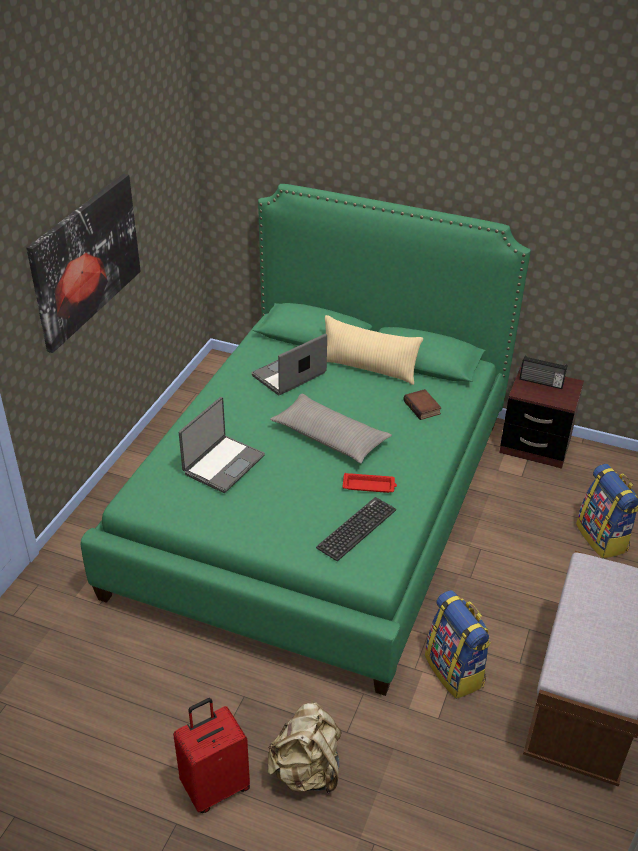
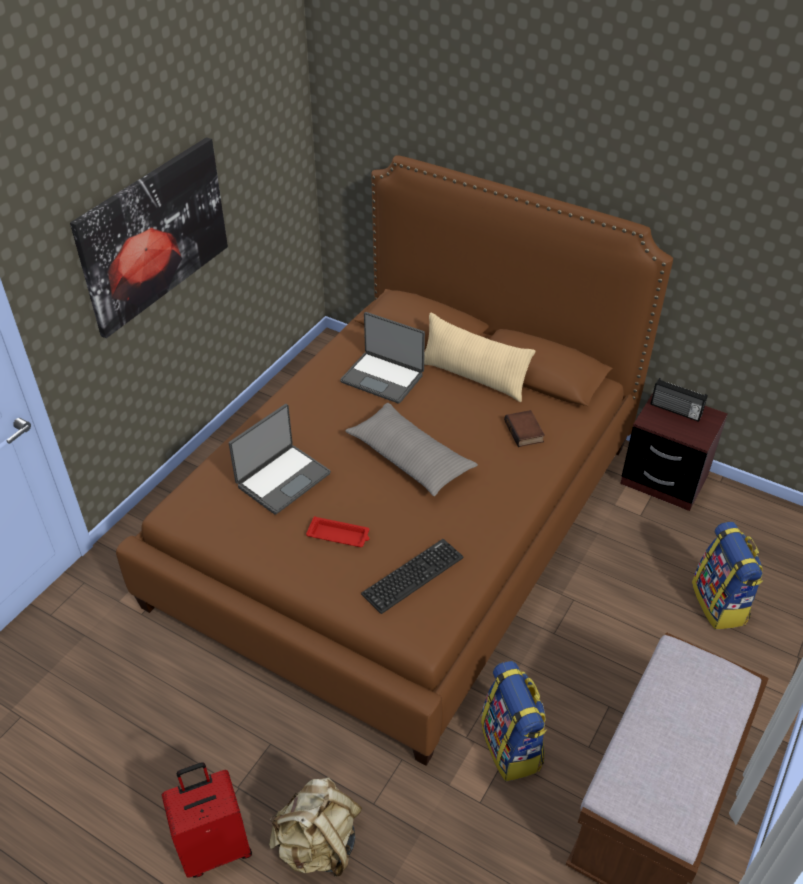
camera: 10 degrees right, 5 degrees up
green bed [81,184,531,696] -> brown bed [116,155,673,766]
laptop [252,334,327,395] -> laptop turned 120 degrees counterclockwise [340,312,425,404]
red tray [343,473,397,493] -> red tray moved to [306,516,370,547]

